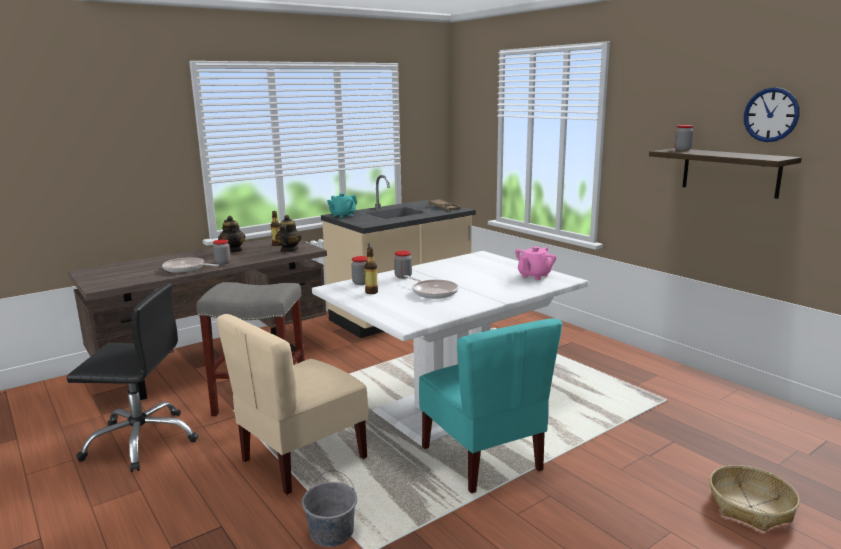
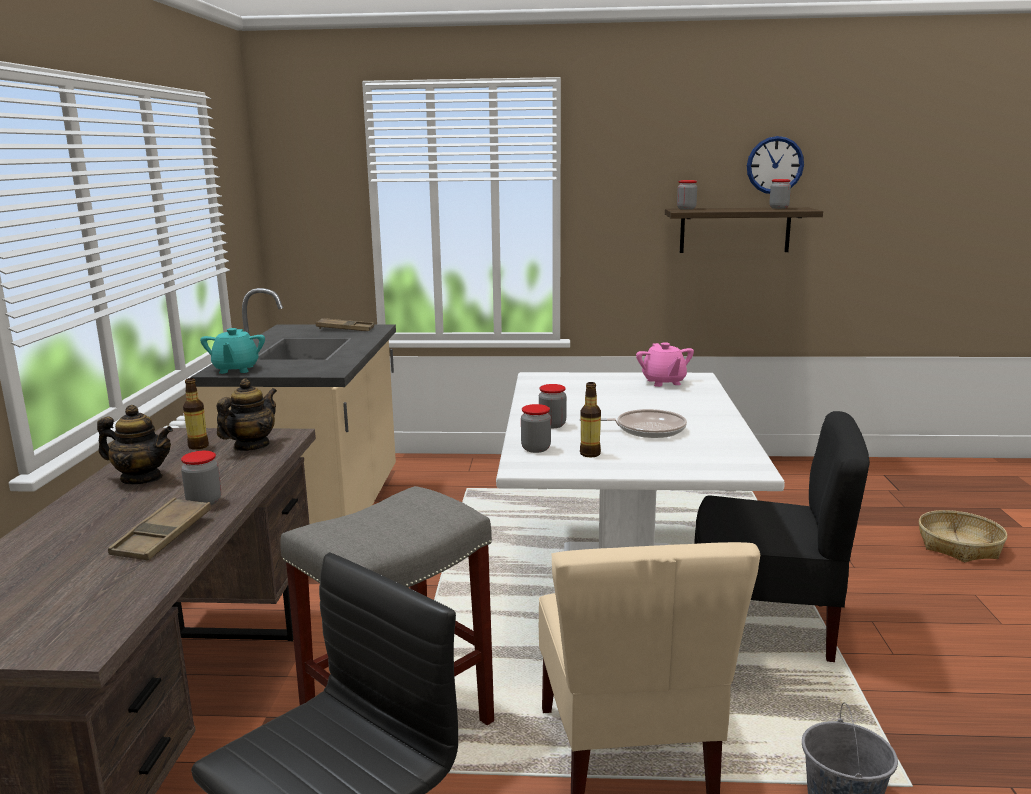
camera: 50 degrees left, 0 degrees up
frying pan [162,257,219,272] -> brown tray [108,498,211,561]
teapot [275,215,302,252] -> teapot turned 75 degrees clockwise [217,378,277,451]
turquoise chair [419,318,562,493] -> black chair [694,411,870,662]
none -> jar [769,179,791,209]

